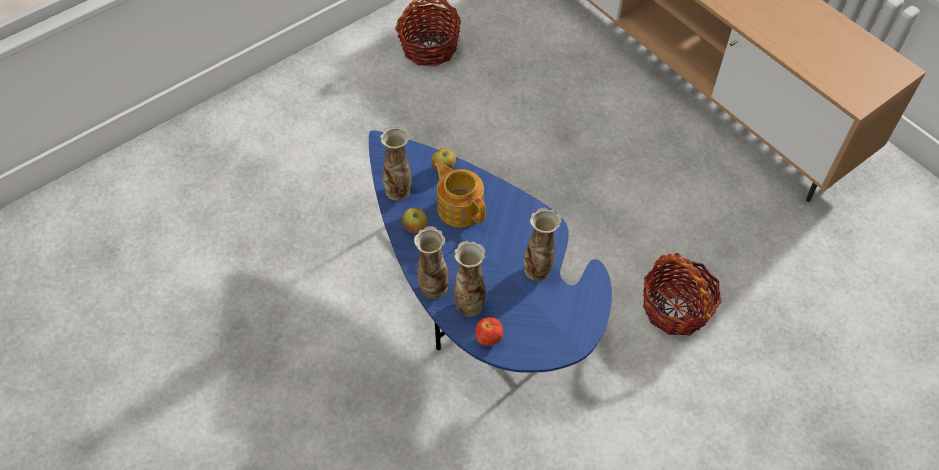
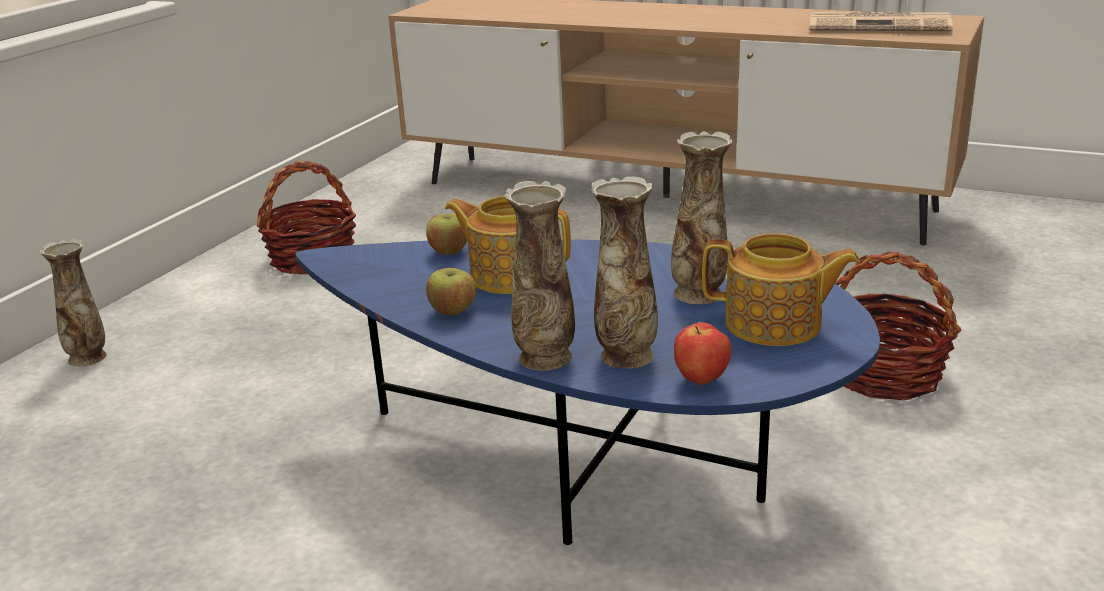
camera: 25 degrees left, 30 degrees down
vase [380,126,412,201] -> vase moved to [39,239,107,367]
none -> teapot [702,233,860,346]
none -> newspaper [810,12,953,31]

